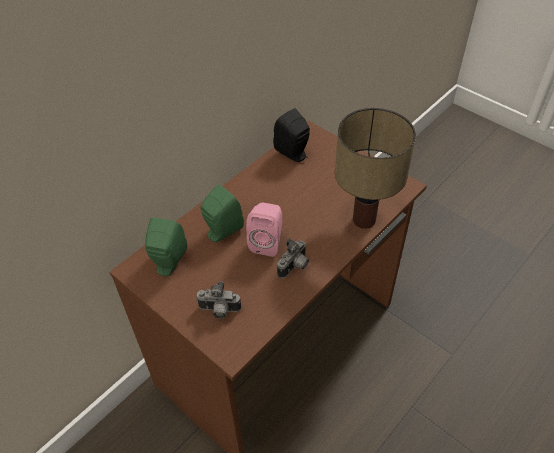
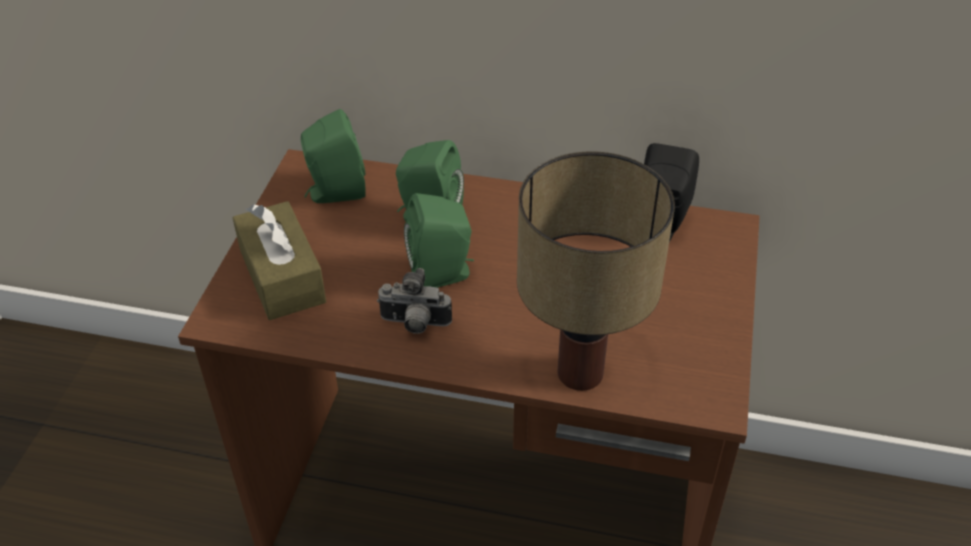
camera: 60 degrees right, 5 degrees down
camera [196,281,241,319] -> brown tissue box [233,201,326,320]
pink speaker [246,202,282,257] -> green speaker [404,193,474,288]

